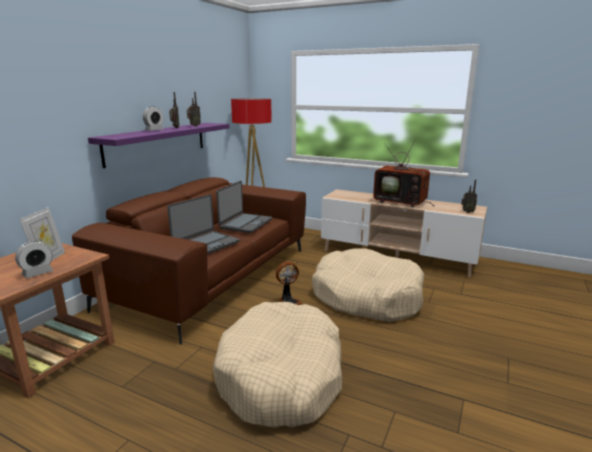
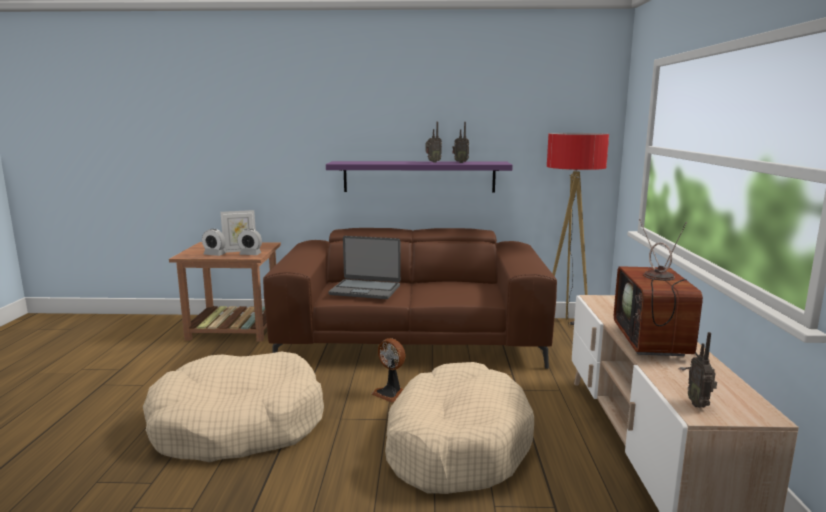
camera: 65 degrees right, 5 degrees down
alarm clock [143,107,164,131] -> alarm clock moved to [237,229,262,255]
laptop [216,181,272,233] -> none

